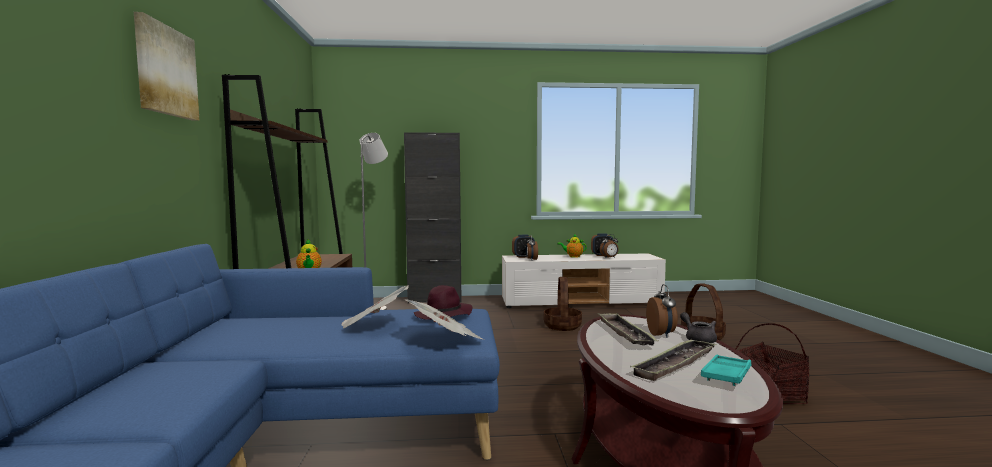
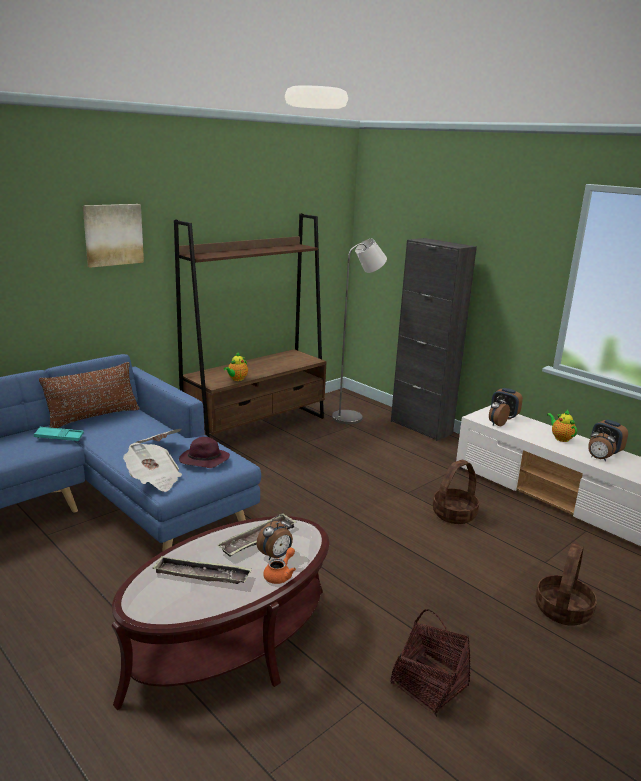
camera: 50 degrees right, 15 degrees up
grey teapot [680,312,717,343] -> orange teapot [263,547,296,584]
turquoise tray [701,354,751,386] -> turquoise tray moved to [34,427,84,441]
none -> brown pillow [39,362,140,428]

